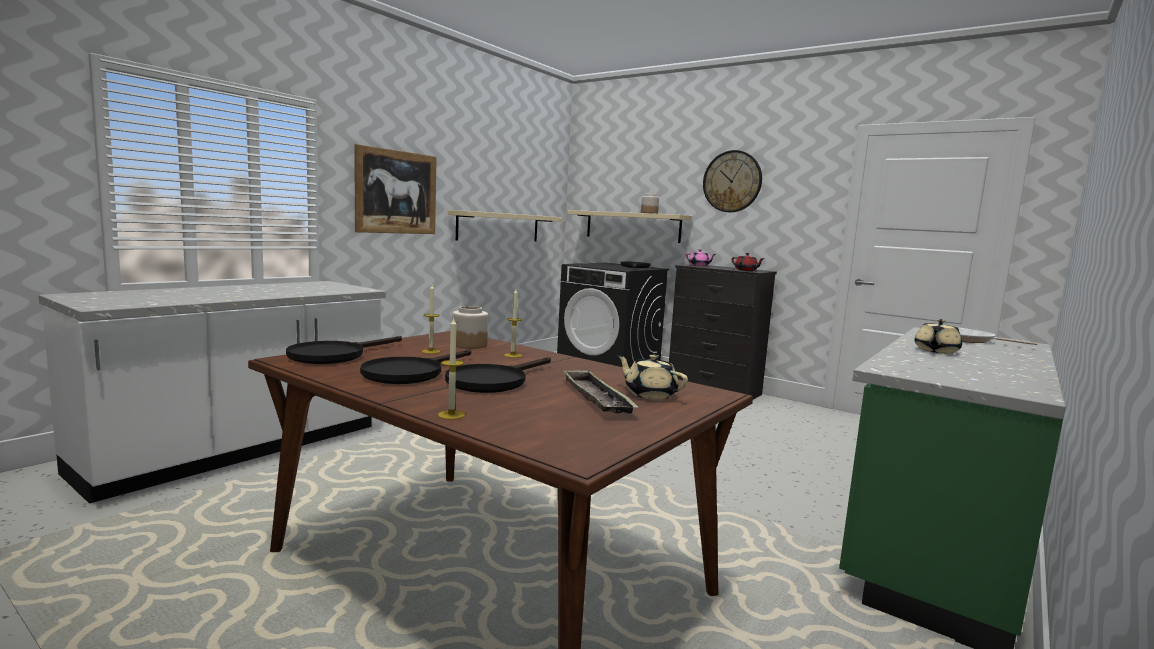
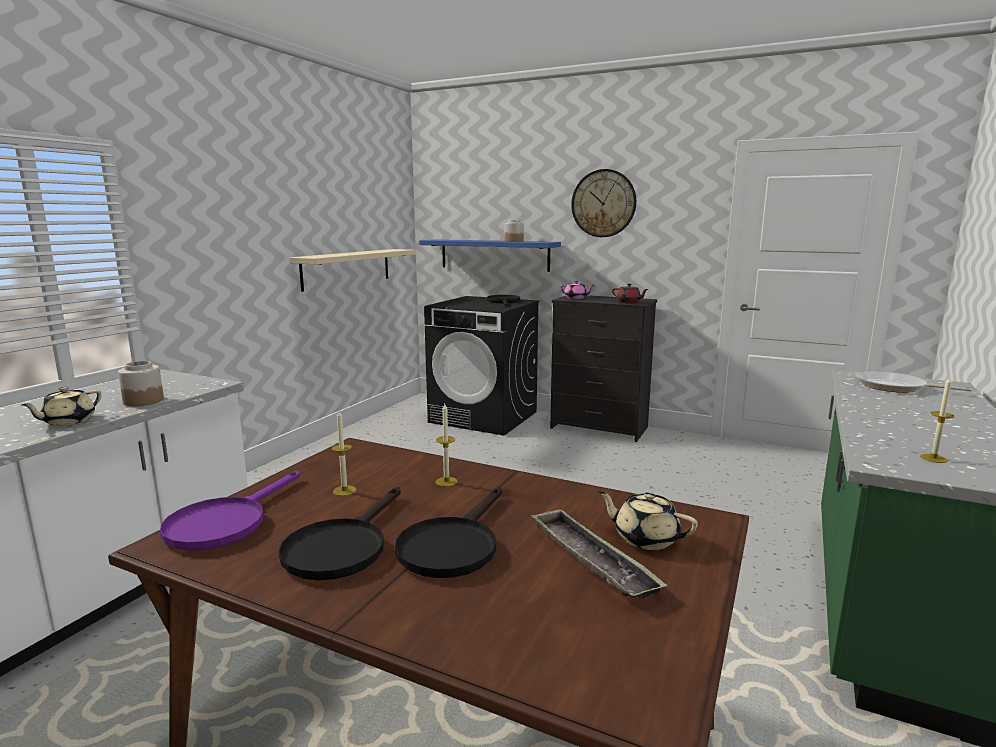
camera: 10 degrees left, 5 degrees up
black frying pan [286,336,402,364] -> purple frying pan [160,470,300,551]
picture [354,144,436,234] -> none
candle [438,317,465,419] -> candle moved to [920,377,955,463]
jar [452,306,488,349] -> jar moved to [118,361,164,406]
beige shelf [567,210,692,243] -> blue shelf [419,239,561,272]
beige teapot [914,319,962,354] -> beige teapot moved to [22,387,102,426]

